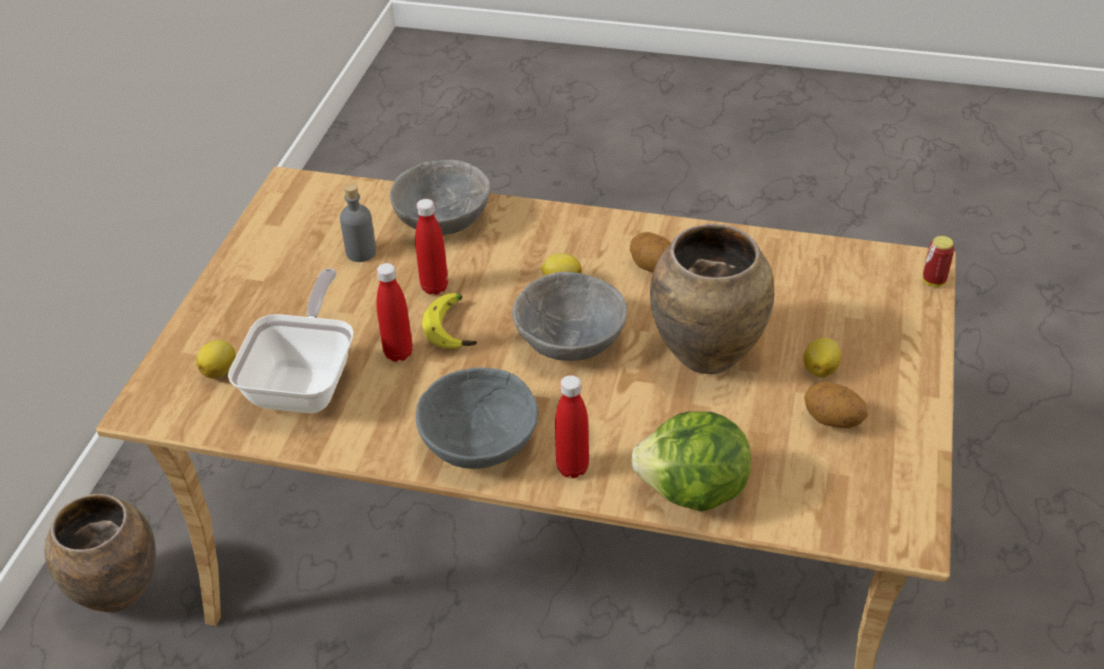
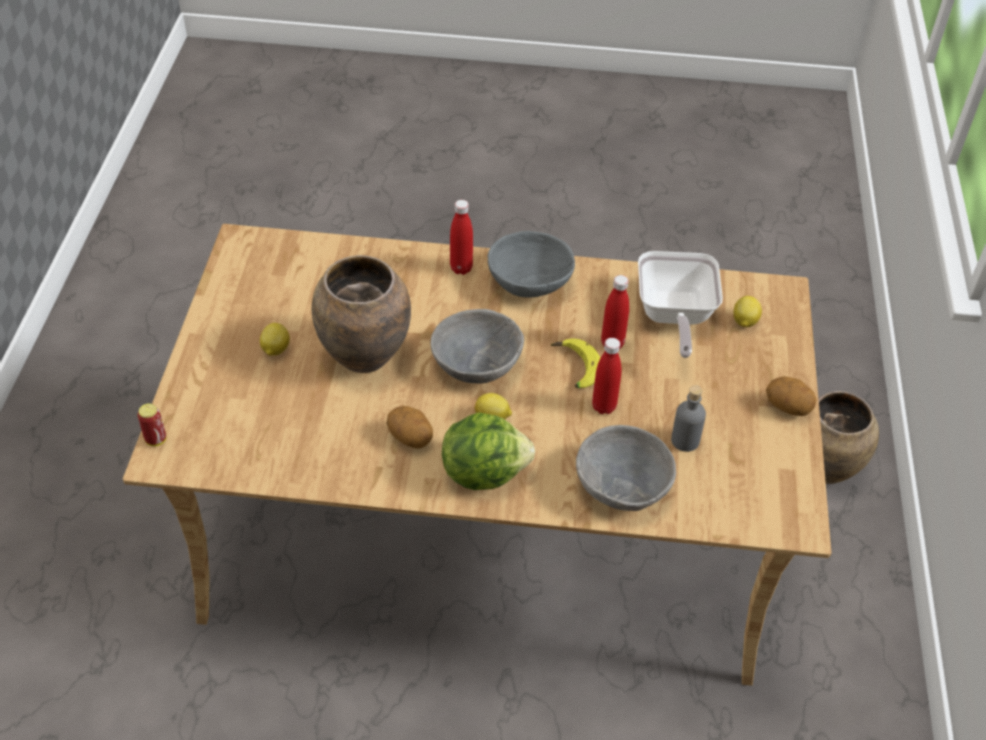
camera: 170 degrees right, 5 degrees up
lettuce [631,412,751,511] -> lettuce moved to [442,412,535,490]
potato [804,381,868,428] -> potato moved to [766,377,817,416]

